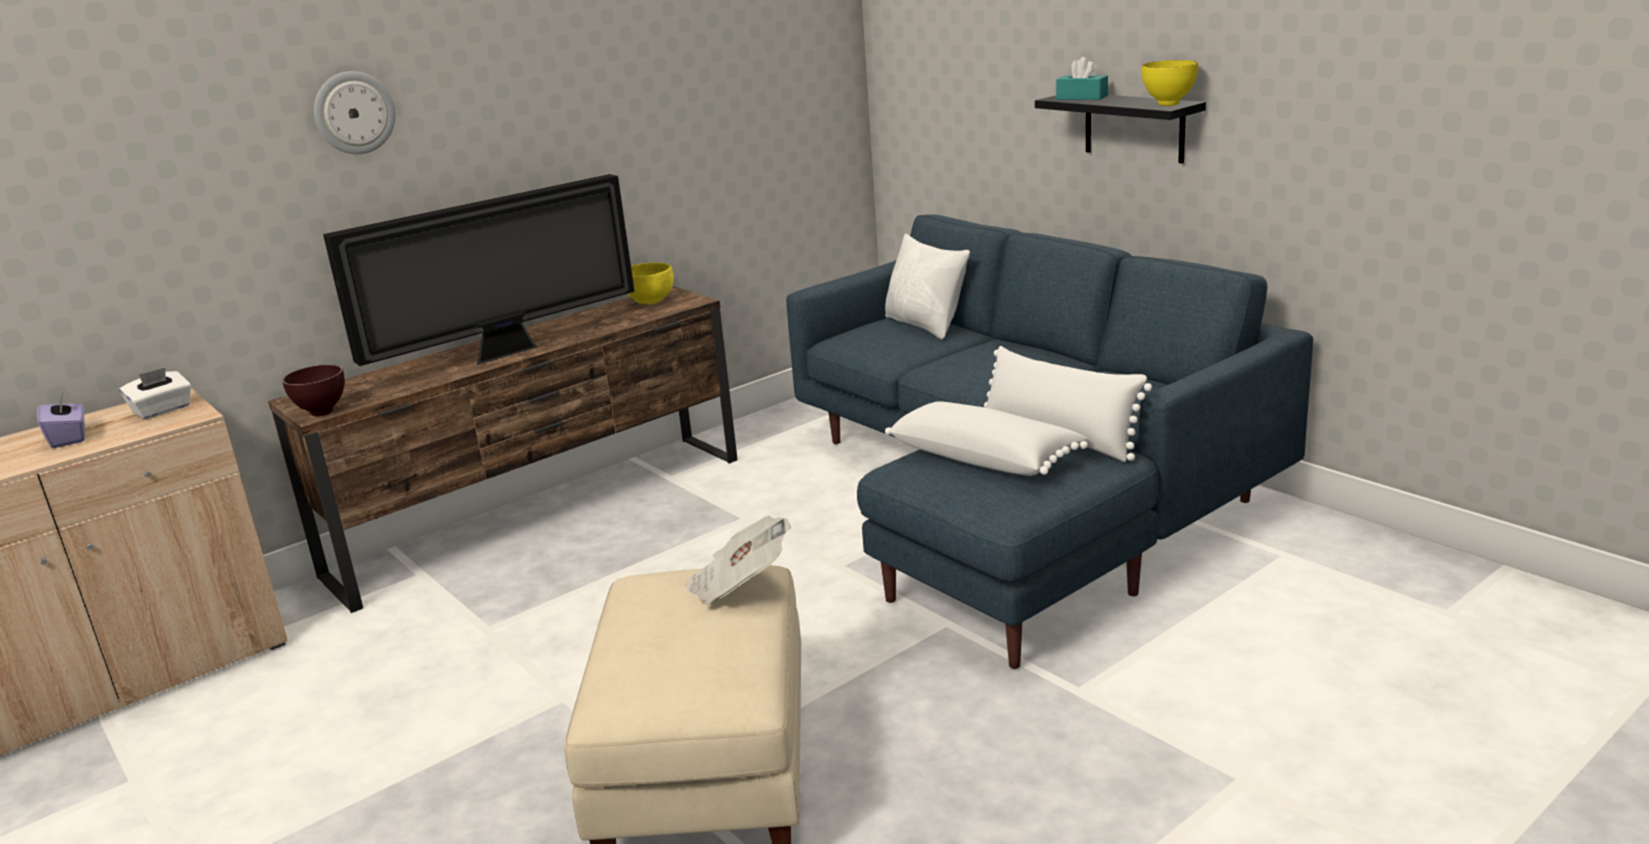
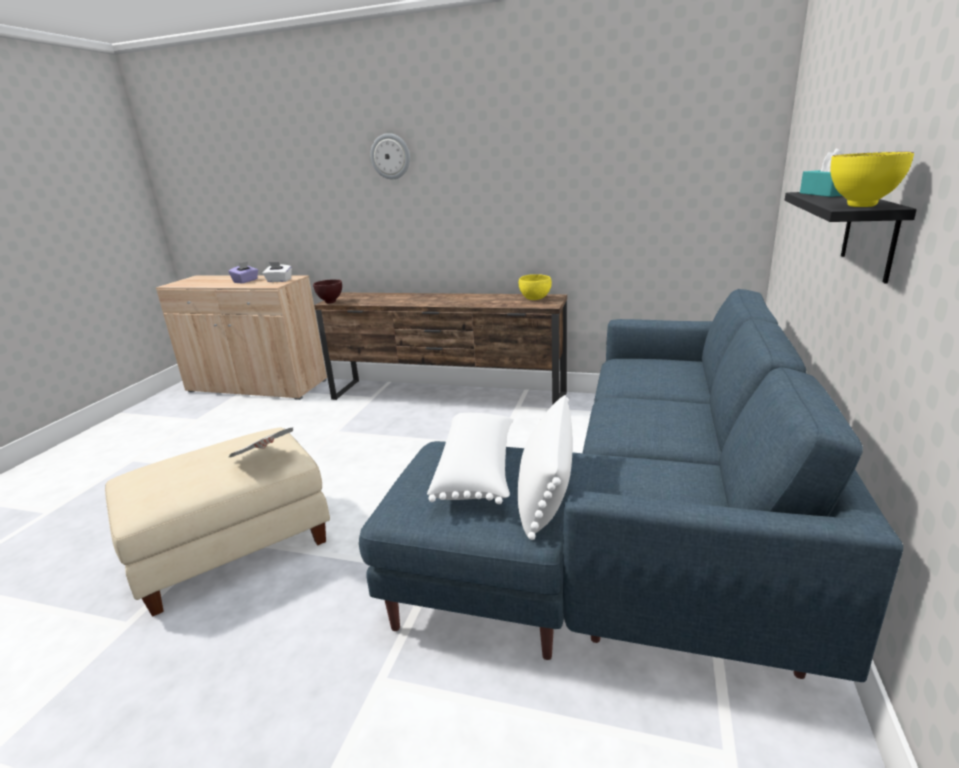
camera: 55 degrees right, 0 degrees up
television [323,174,635,366] -> none
white pillow [885,234,970,340] -> none

